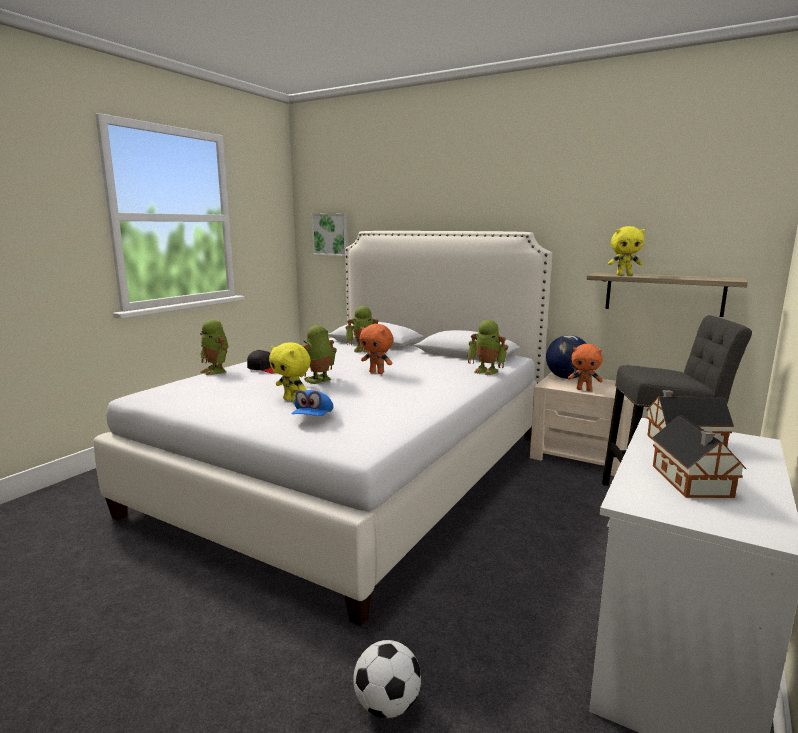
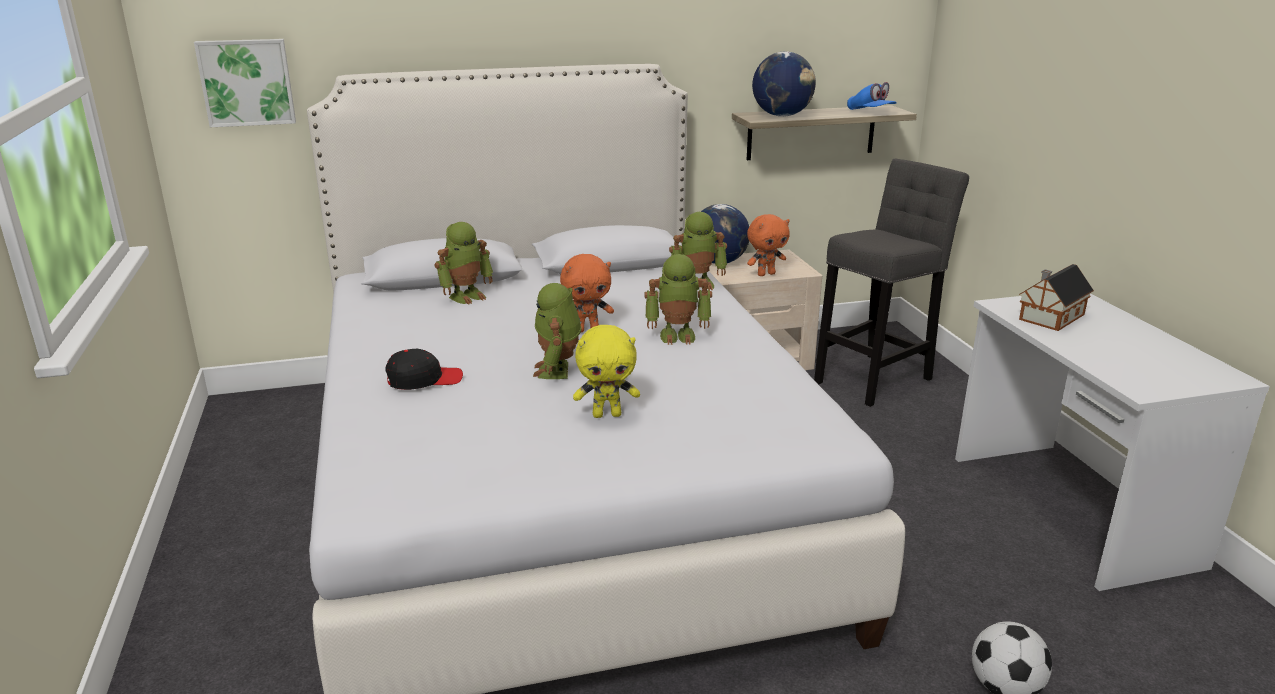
camera: 45 degrees left, 10 degrees up
toy robot [200,319,228,375] -> toy robot moved to [645,254,712,345]
blue cap [291,390,333,416] -> blue cap moved to [847,82,897,110]
yellow plush toy [608,226,645,275] -> globe [752,51,816,117]
toy house [652,416,747,498] -> none

